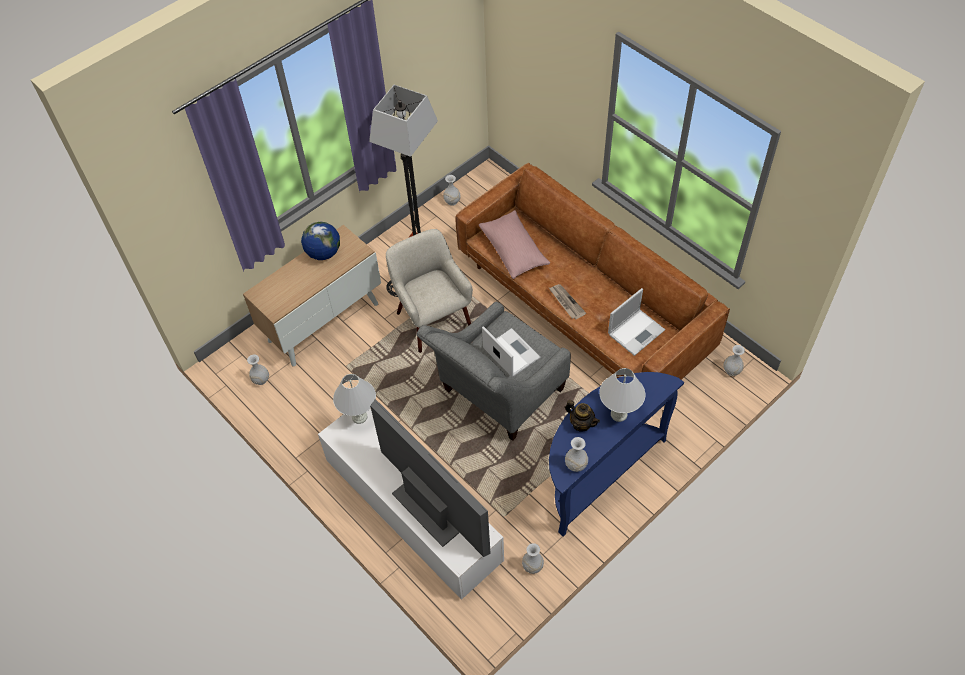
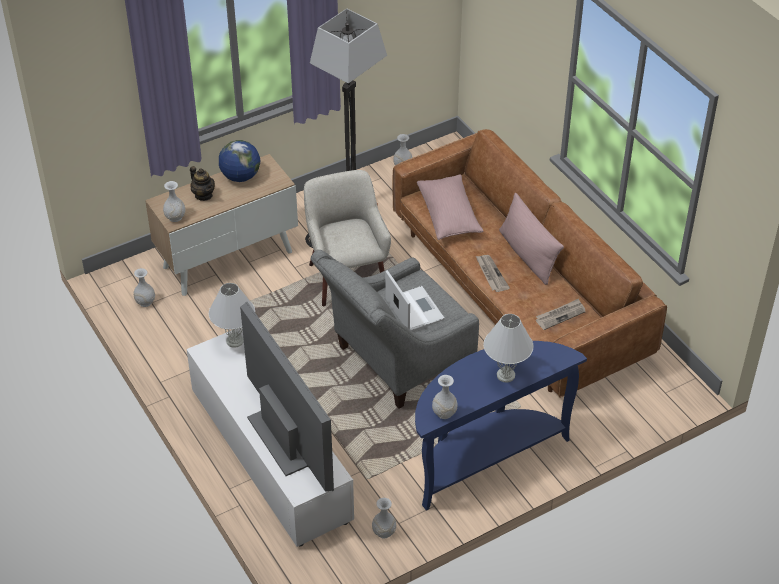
camera: 10 degrees right, 10 degrees down
teapot [565,400,600,432] -> teapot moved to [190,166,215,201]
laptop [608,288,665,356] -> newspaper [536,299,586,330]
white vase [724,345,745,376] -> white vase moved to [163,181,185,222]
none -> pink pillow [499,193,564,285]

